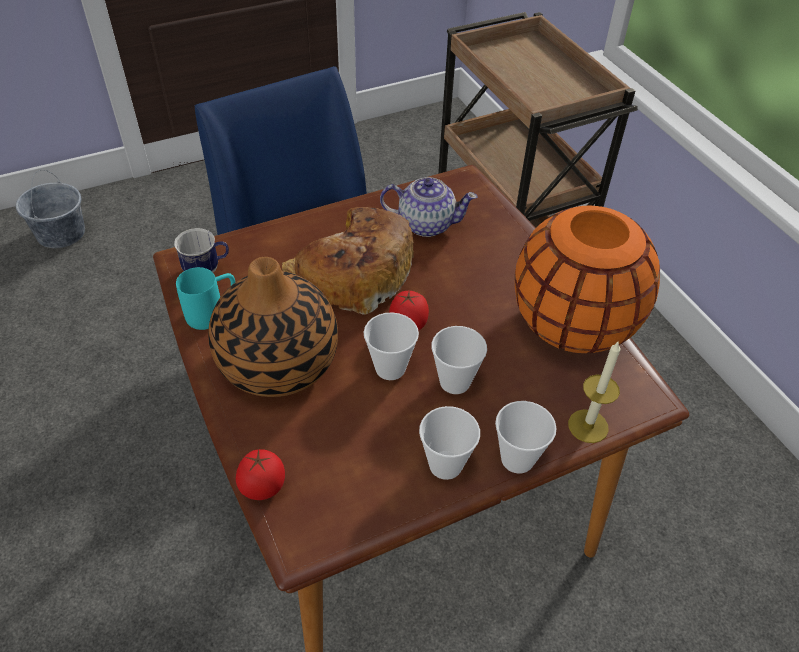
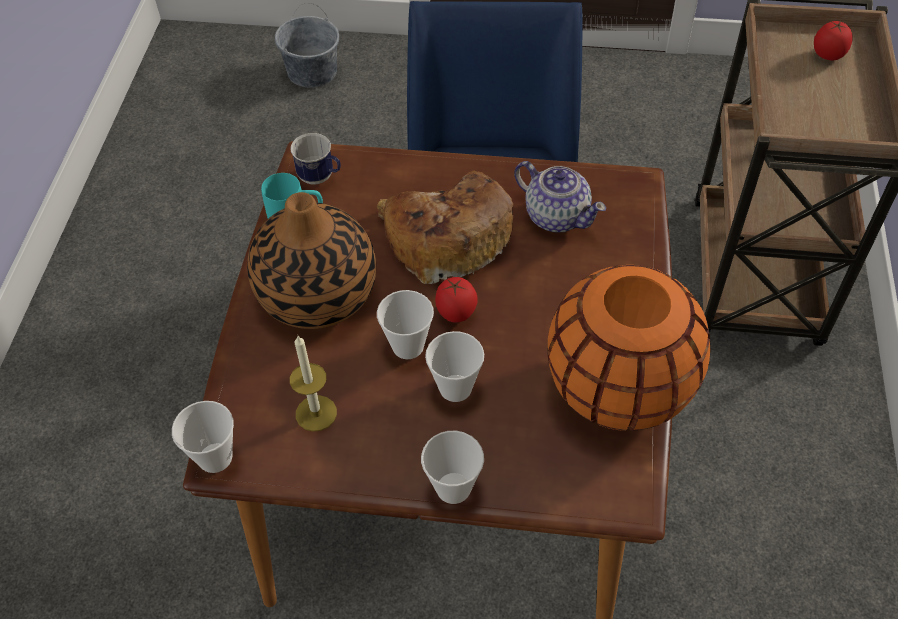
camera: 35 degrees right, 5 degrees up
tomato [236,449,285,500] -> tomato moved to [814,21,853,61]
cup [419,406,480,480] -> cup moved to [172,401,234,473]
candle [568,342,621,443] -> candle moved to [290,336,337,431]

